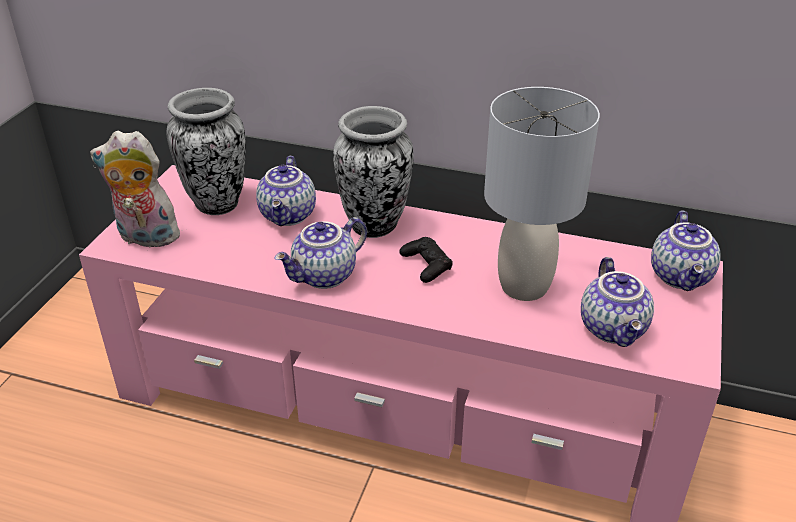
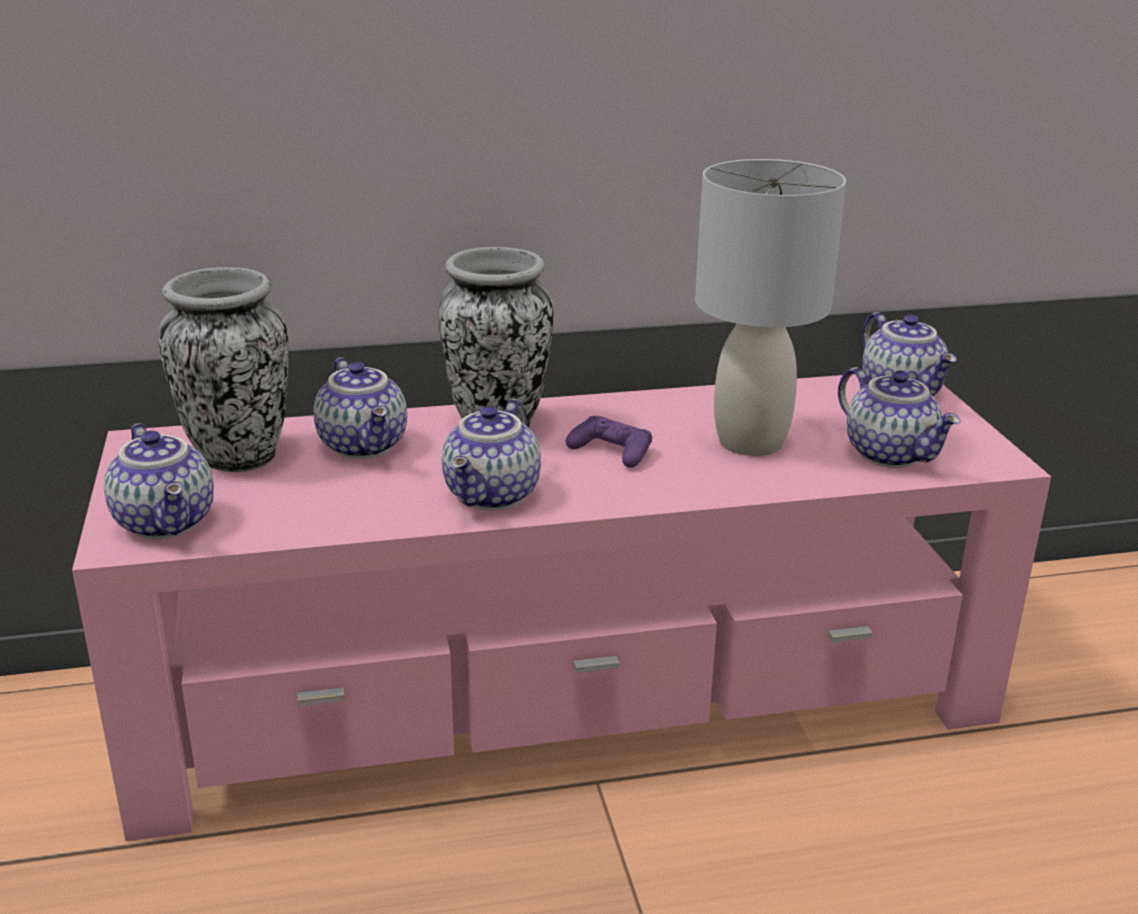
camera: 30 degrees left, 10 degrees down
plush toy [90,131,180,247] -> teapot [104,423,214,539]
black game controller [399,237,453,283] -> purple game controller [566,416,652,468]

